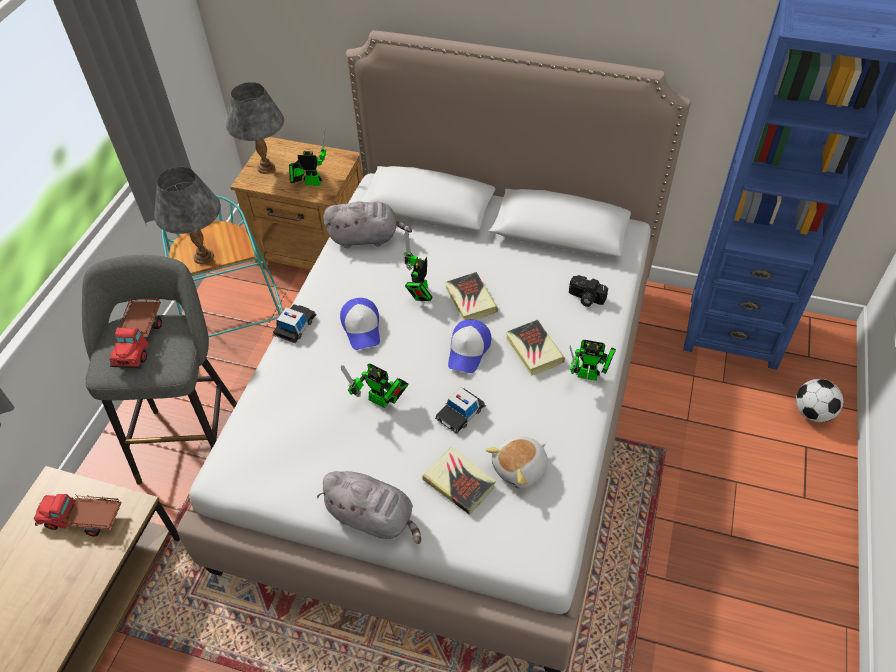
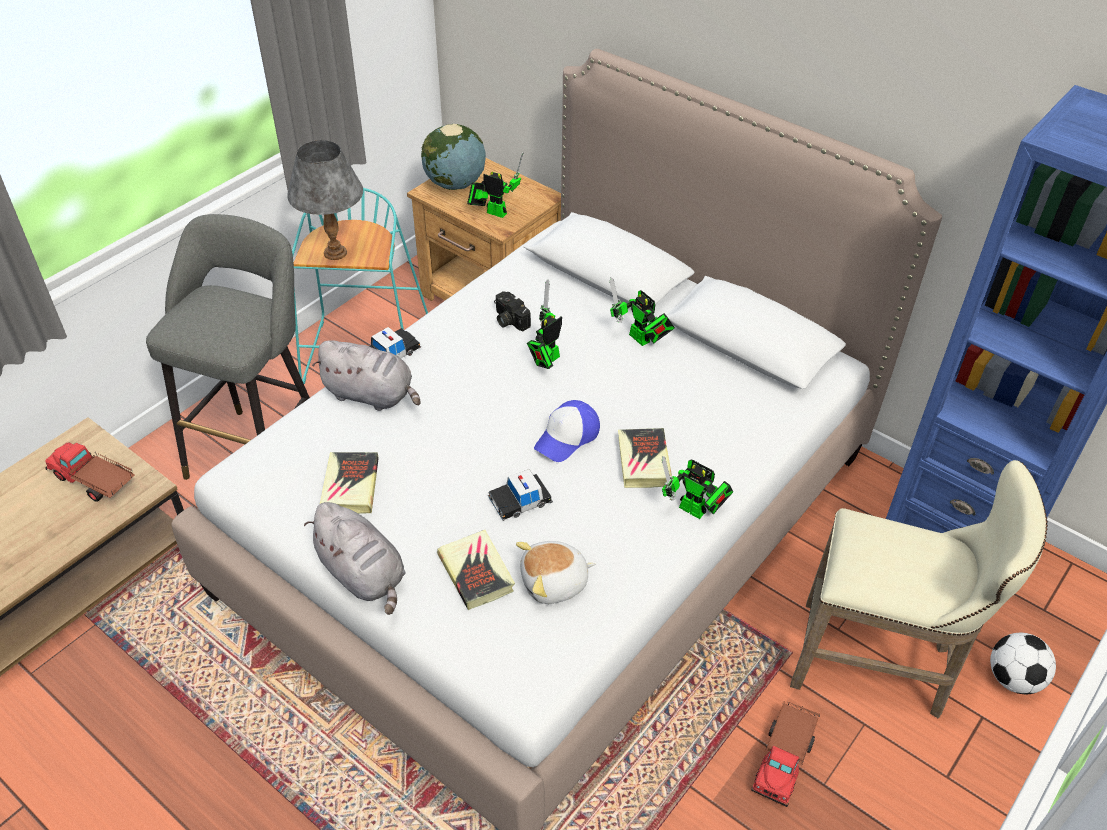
camera: 20 degrees right, 5 degrees down
toy truck [109,297,162,368] -> toy truck moved to [751,701,820,807]
grey table lamp [226,82,284,174] -> globe [421,124,486,190]
grey plush toy [323,201,412,249] -> grey plush toy moved to [312,341,421,411]
cap [340,298,380,350] -> none
toy robot [341,364,409,408] -> toy robot moved to [609,278,675,346]
book [445,272,498,320] -> book moved to [320,452,379,514]
camera [569,275,608,307] -> camera moved to [494,291,531,331]
none -> beige stool [790,460,1048,719]

